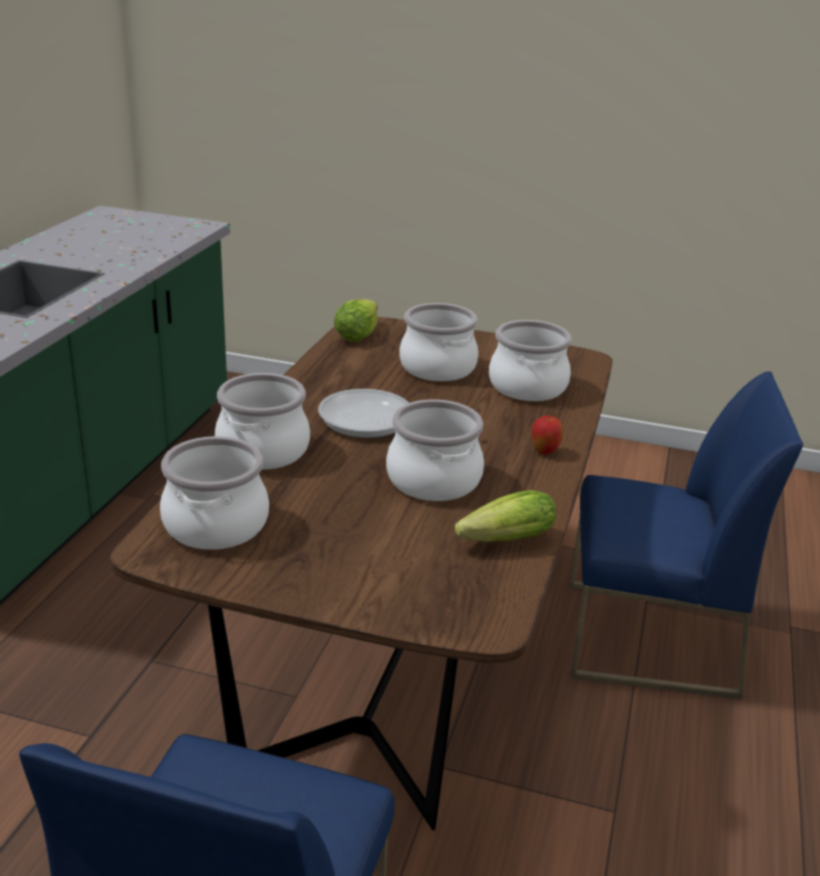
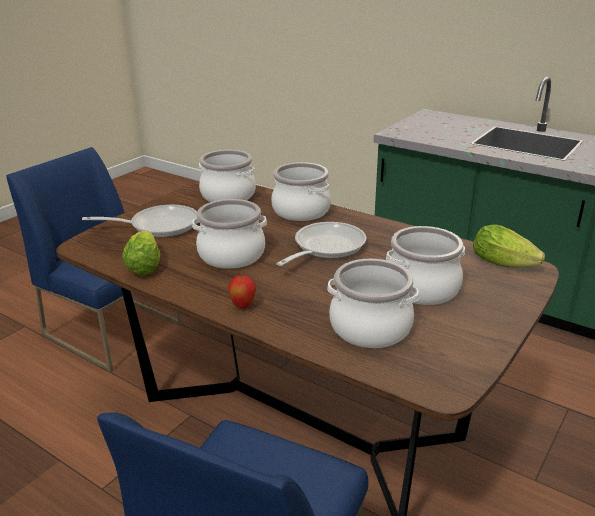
camera: 110 degrees right, 0 degrees up
none -> frying pan [82,205,197,237]

